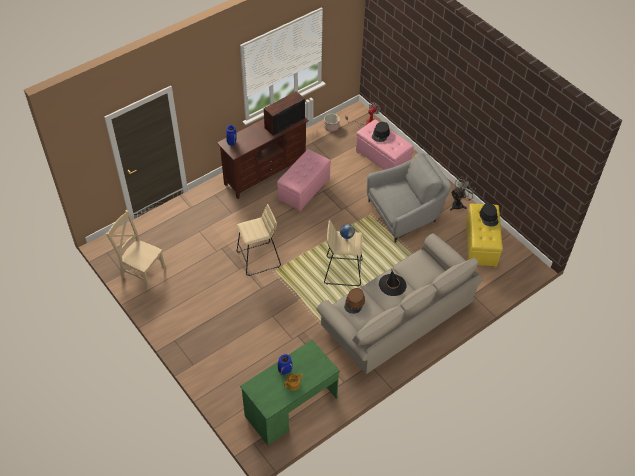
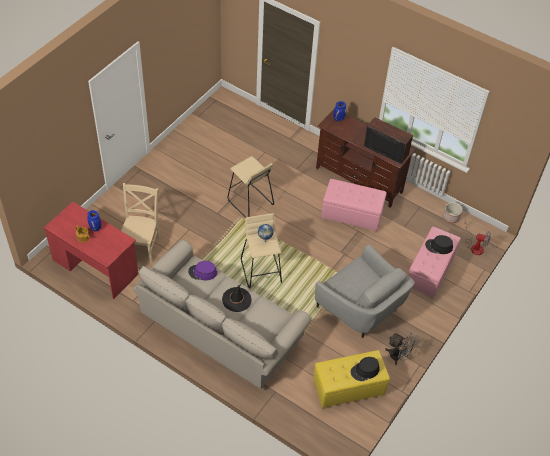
camera: 70 degrees right, 0 degrees up
beige chair [106,210,165,290] -> beige chair moved to [121,183,161,262]
green desk [240,340,340,446] -> red desk [44,202,138,299]
brown hat [344,288,365,314] -> purple hat [188,261,217,281]

